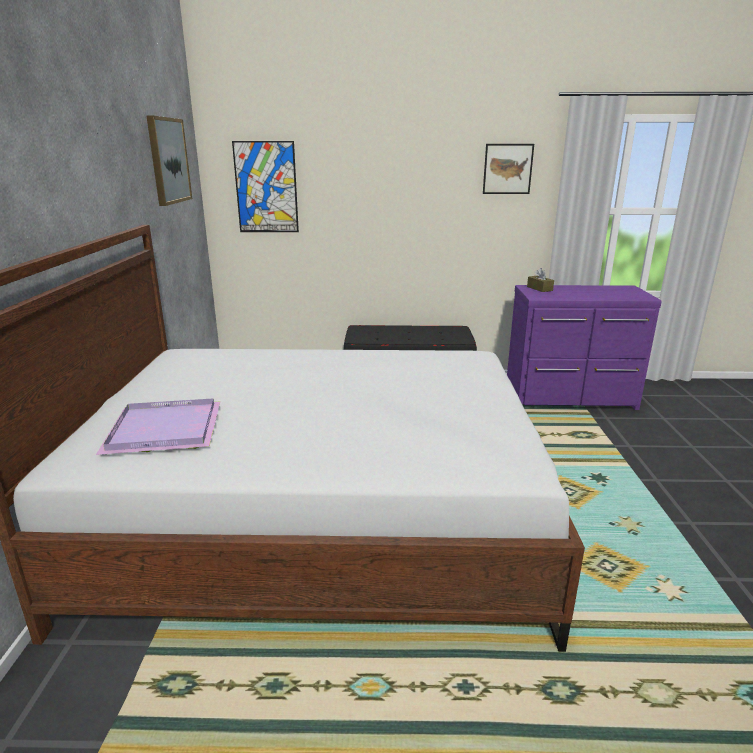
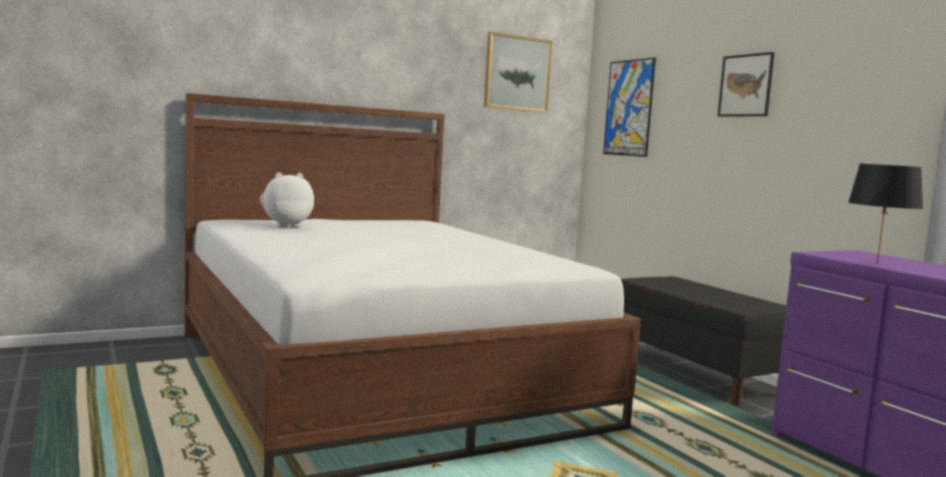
camera: 60 degrees right, 15 degrees down
purple tray [96,398,221,455] -> plush toy [260,173,314,228]
picture [483,144,534,194] -> picture moved to [718,52,775,117]
brown tissue box [527,268,554,292] -> none
none -> black table lamp [848,164,923,264]

